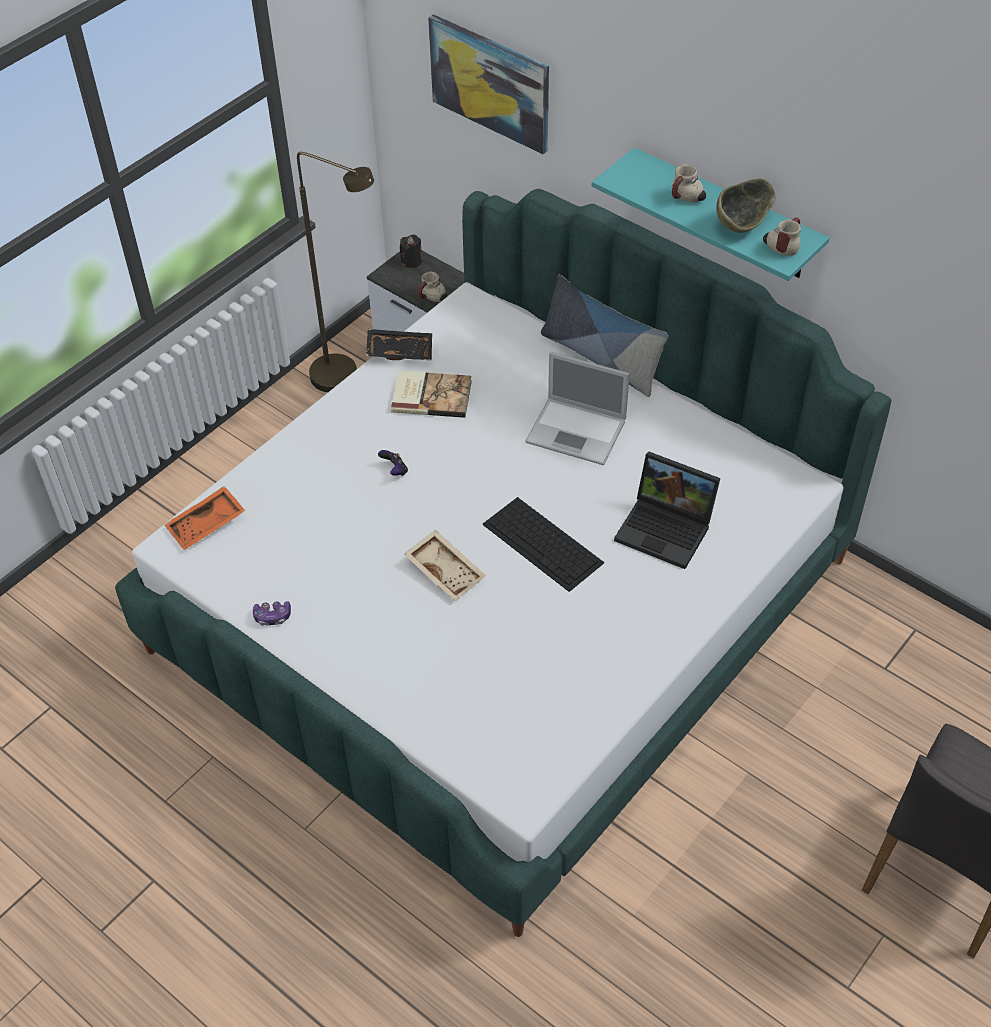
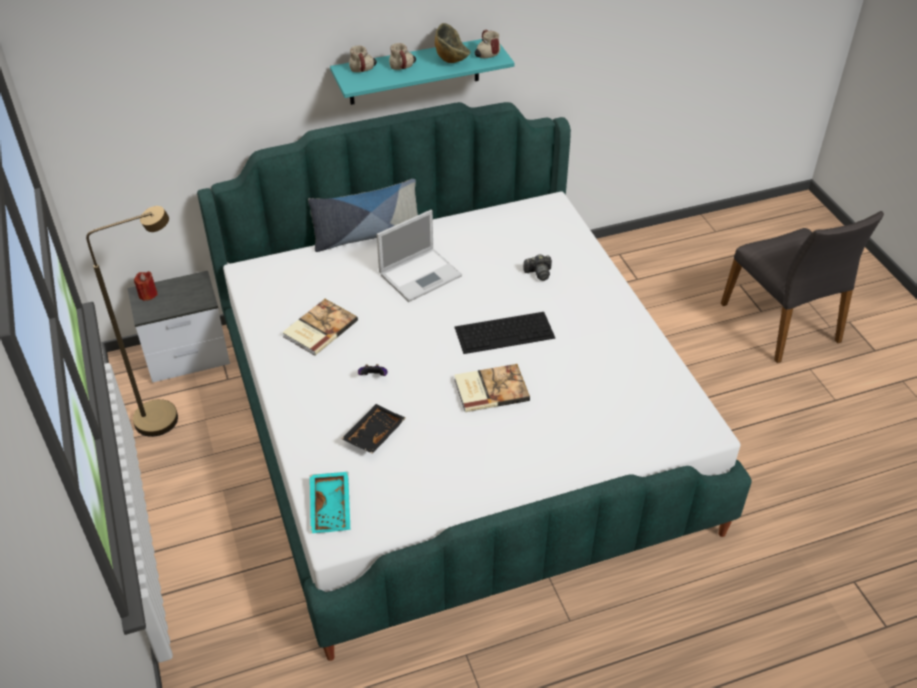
camera: 60 degrees left, 5 degrees down
orange tray [164,486,245,550] -> turquoise tray [310,472,350,533]
game controller [253,601,291,626] -> none
black tray [366,329,432,361] -> black tray moved to [341,404,406,454]
black candle [400,234,422,268] -> red candle [134,271,158,301]
beige tray [404,530,486,601] -> book [454,364,530,412]
mug [418,272,447,302] -> mug moved to [349,46,377,72]
picture [428,14,549,154] -> none
laptop [614,451,720,569] -> camera [523,254,552,281]

